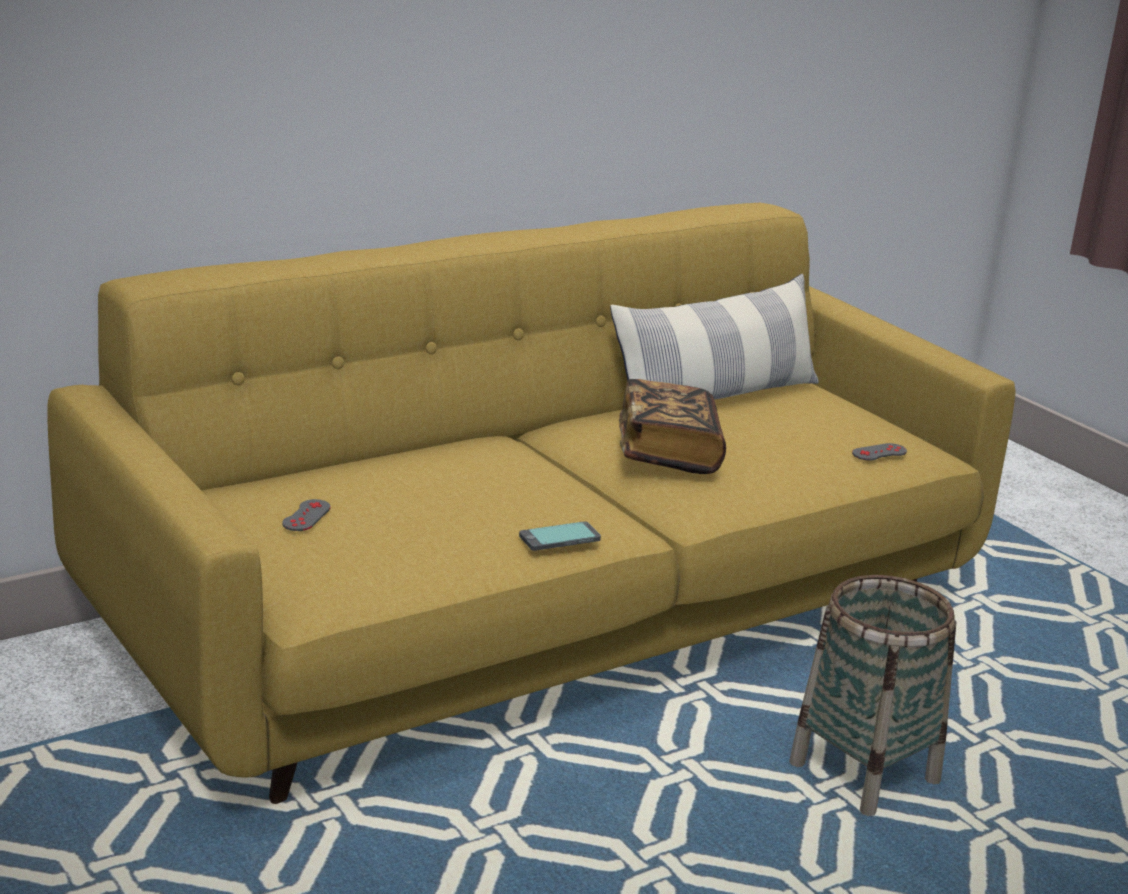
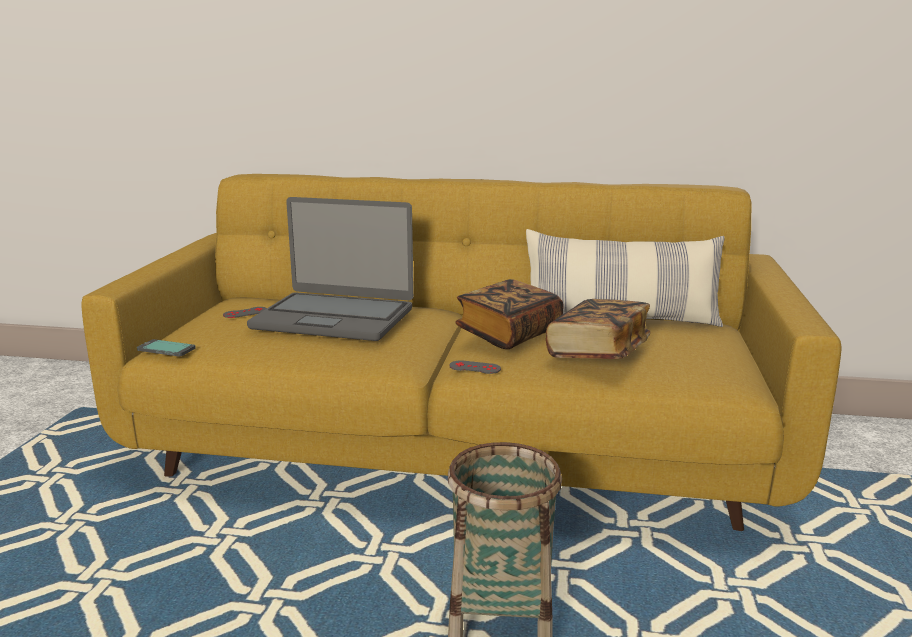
camera: 45 degrees right, 5 degrees down
phone [519,521,601,551] -> phone moved to [137,339,196,357]
grey game controller [852,443,907,460] -> grey game controller moved to [449,360,501,374]
none -> laptop [247,197,414,341]
none -> book [546,299,650,359]

